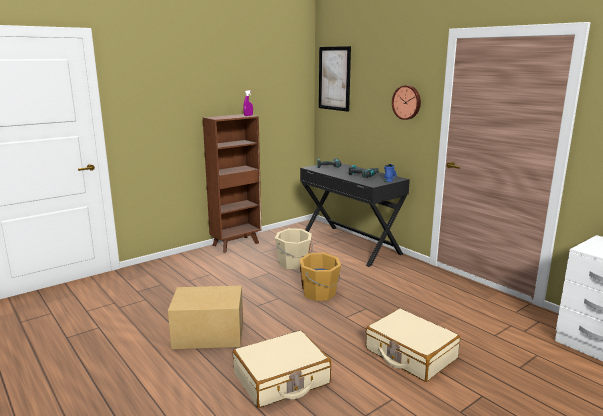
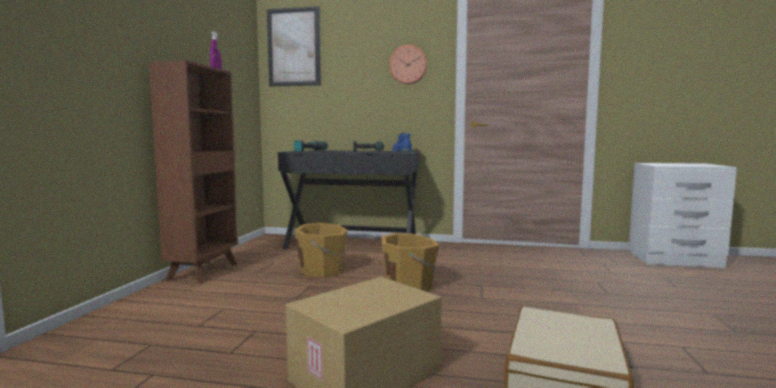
camera: 40 degrees left, 10 degrees down
beige bucket [275,228,313,269] -> orange bucket [295,223,348,277]
beige suitcase [366,308,460,382] -> none

